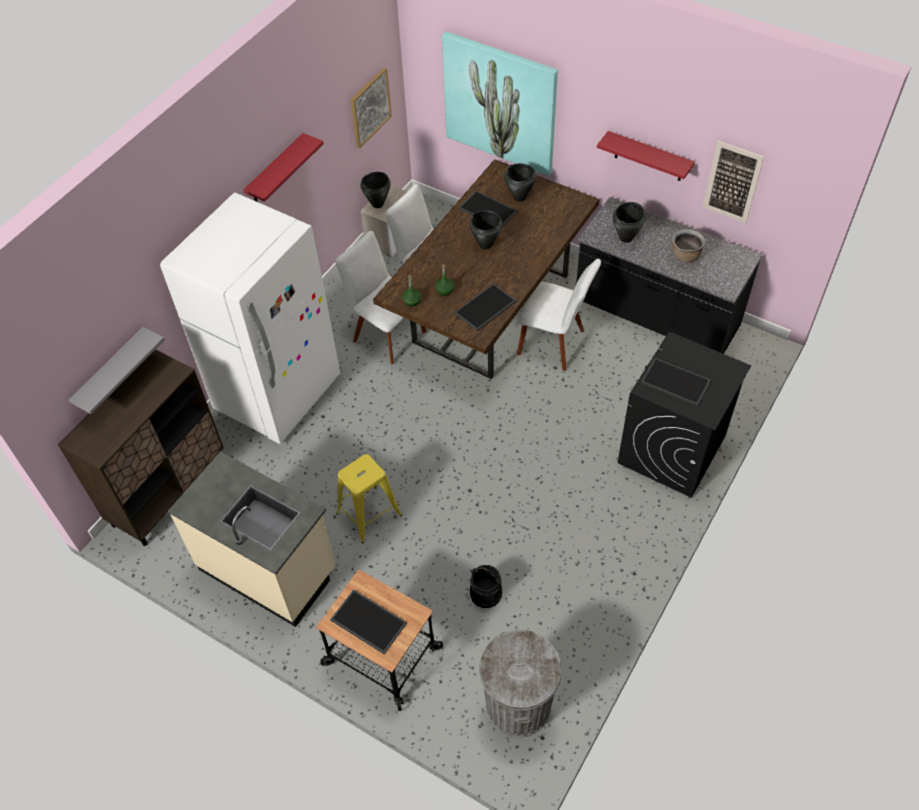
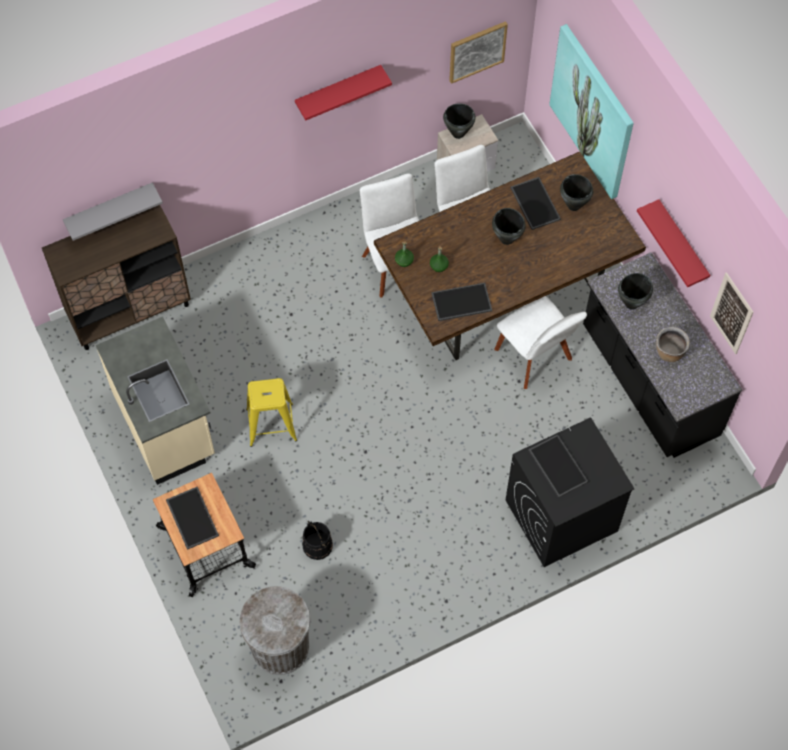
camera: 30 degrees right, 10 degrees up
white fridge [160,193,340,444] -> none

